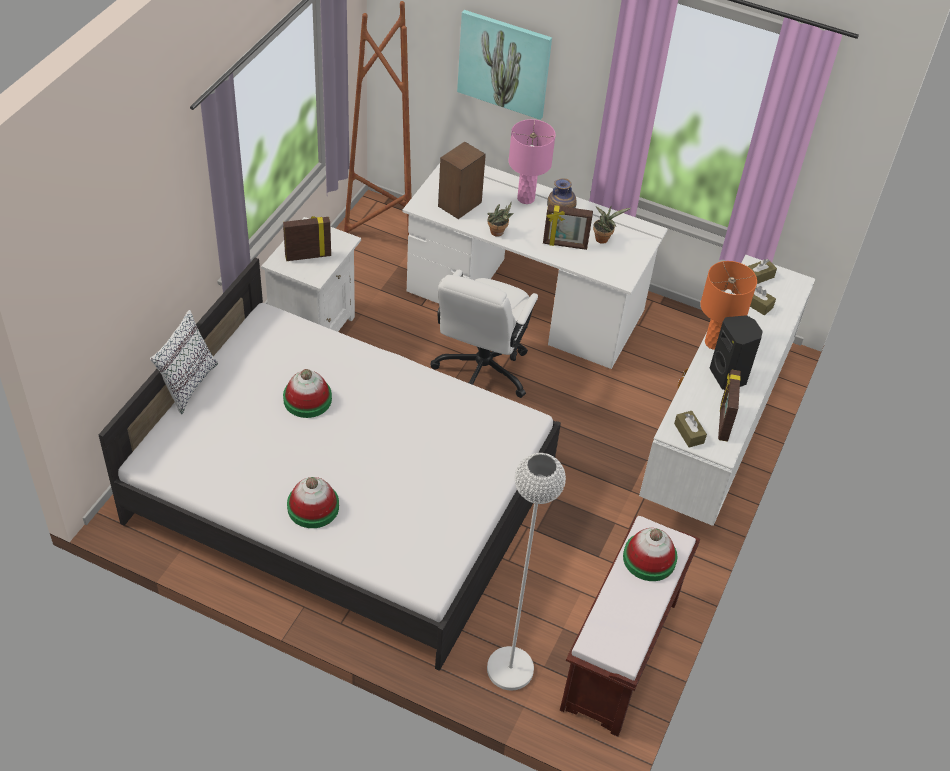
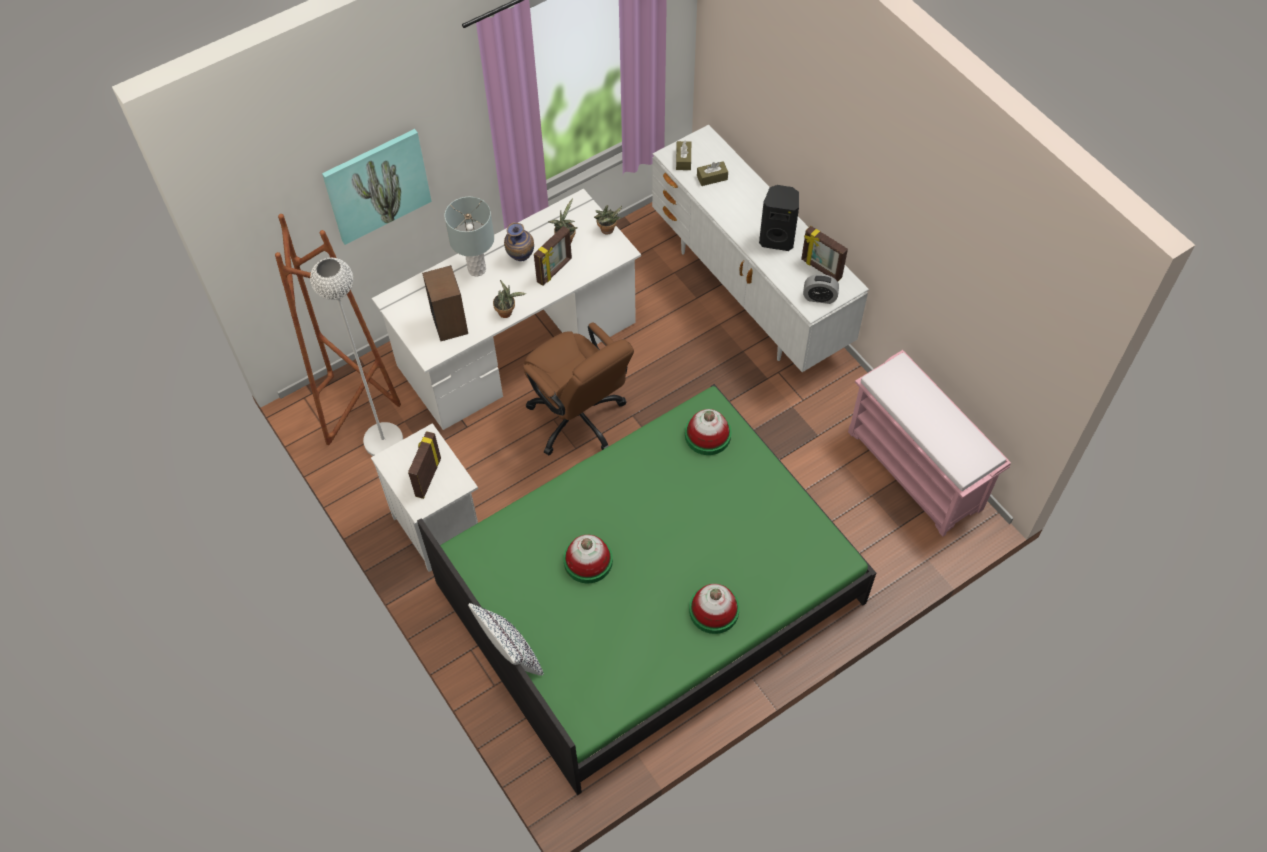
camera: 55 degrees left, 10 degrees up
white bed [99,257,561,671] -> green bed [417,384,876,795]
white office chair [430,270,538,398] -> brown office chair [523,322,634,456]
white floor lamp [487,453,566,690] -> white floor lamp moved to [310,258,403,456]
pink table lamp [509,119,556,204] -> grey table lamp [444,197,494,277]
brown bench [560,516,700,737] -> pink bench [848,350,1011,537]
hat [623,528,677,581] -> hat moved to [685,409,732,455]
brown tissue box [674,411,707,448] -> alarm clock [803,274,839,304]
orange table lamp [700,261,757,350] -> none
none -> potted plant [594,205,622,234]

